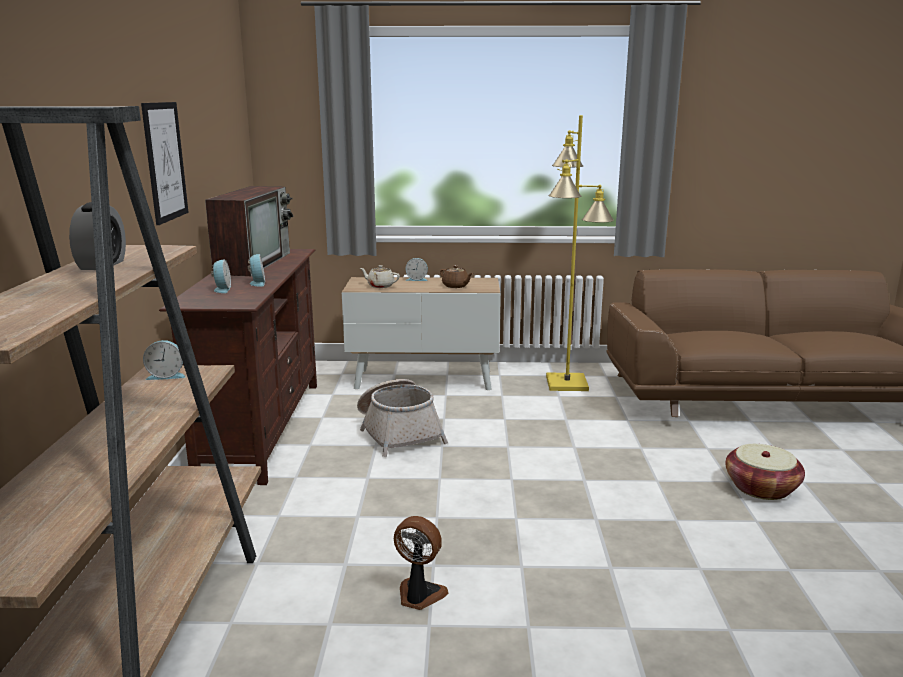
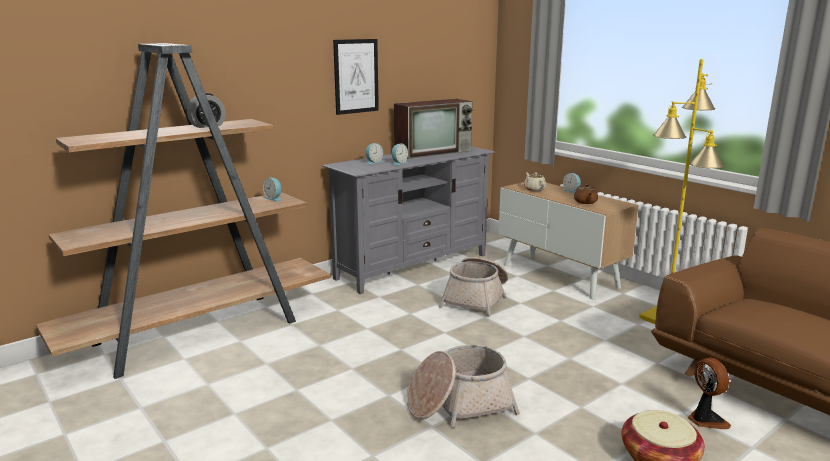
camera: 50 degrees right, 0 degrees up
brown tv stand [159,249,317,485] -> grey tv stand [322,146,495,294]
fan [394,516,449,610] -> fan moved to [688,358,731,429]
none -> basket [407,345,520,428]

